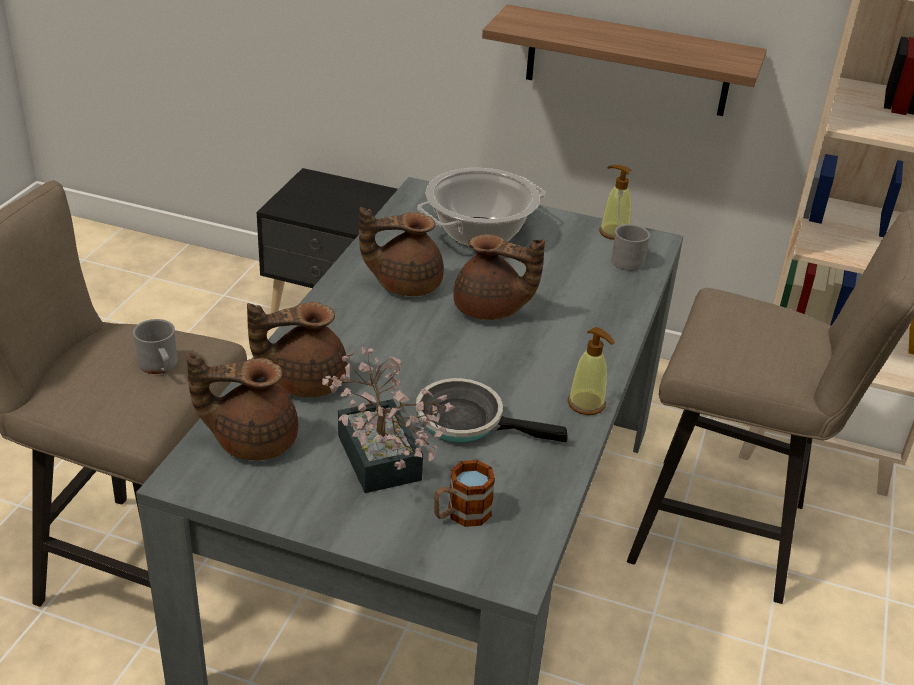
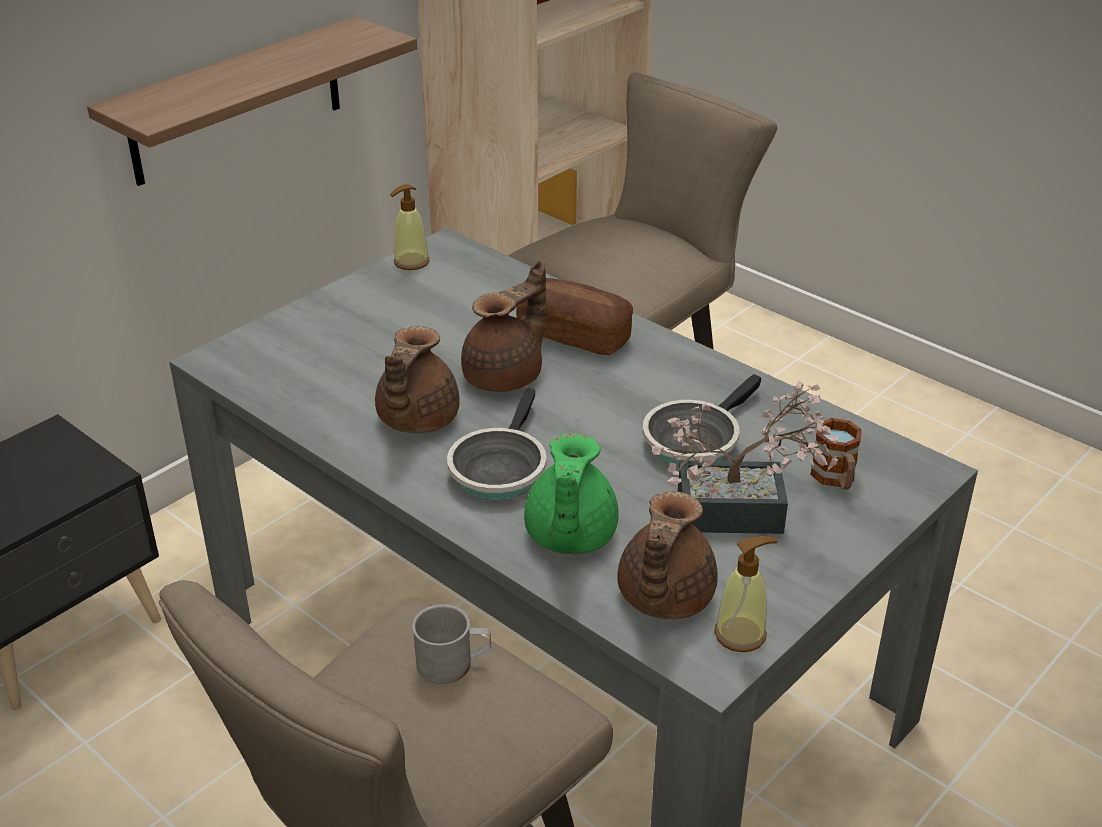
camera: 65 degrees left, 0 degrees up
brown teapot [247,302,347,397] -> green teapot [524,433,619,554]
cooking pot [417,168,546,248] -> none
soap dispenser [568,327,615,415] -> soap dispenser moved to [714,536,777,652]
grey mug [611,224,650,271] -> none
none -> frying pan [447,388,547,500]
none -> bread [516,278,633,355]

